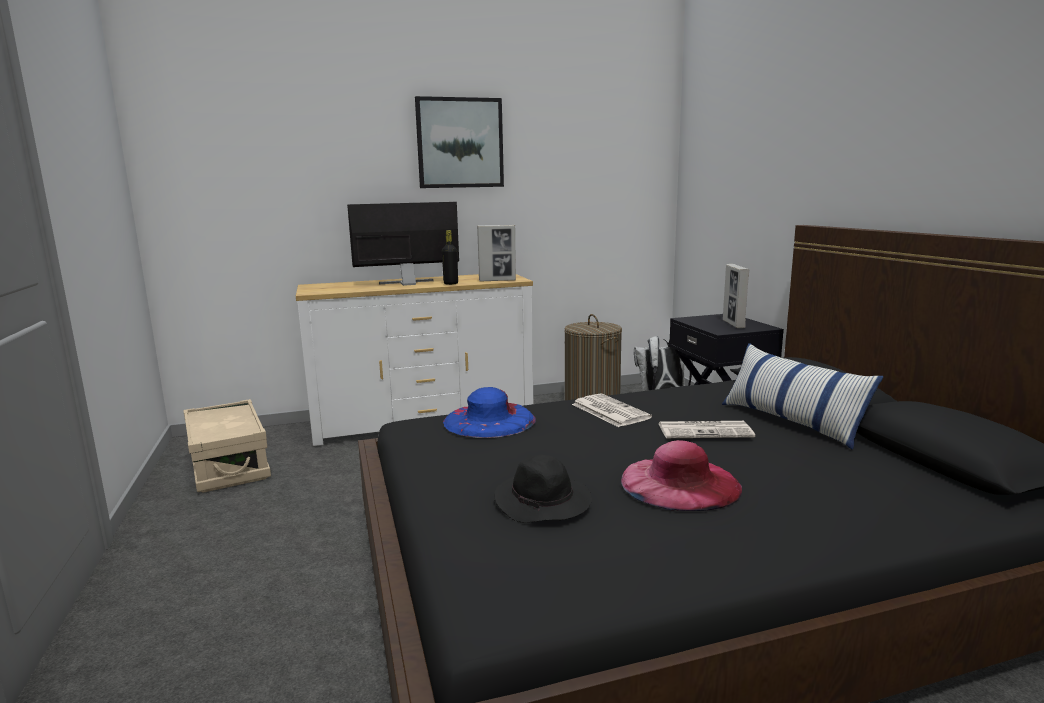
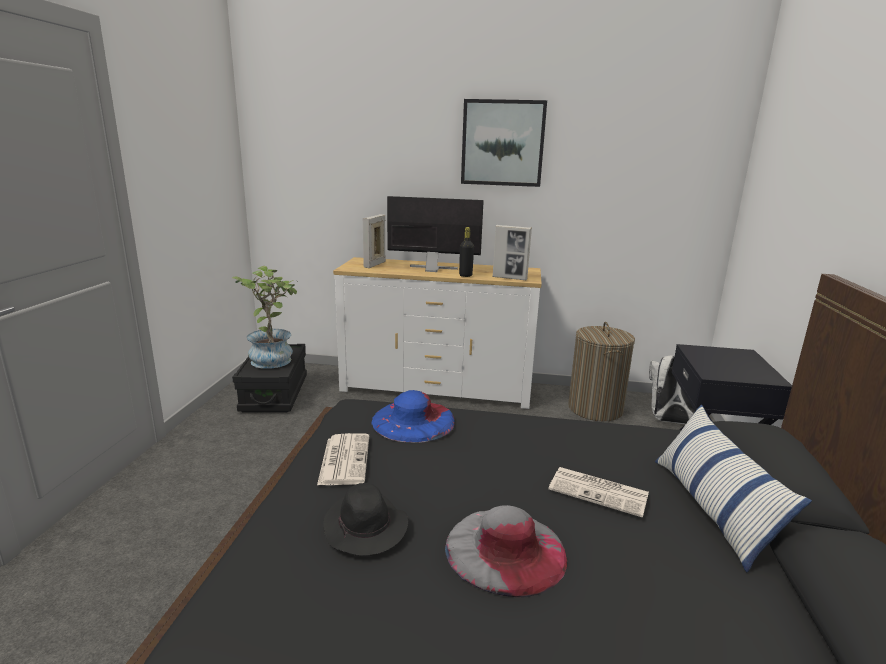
camera: 25 degrees right, 5 degrees up
beige storage box [183,399,271,493] -> black storage box [232,344,307,413]
newspaper [572,393,652,427] -> newspaper moved to [317,433,369,485]
pink hat [621,440,742,511] -> grey hat [445,505,567,598]
picture frame [723,264,749,328] -> picture frame moved to [363,214,386,268]
none -> potted plant [232,266,297,369]

